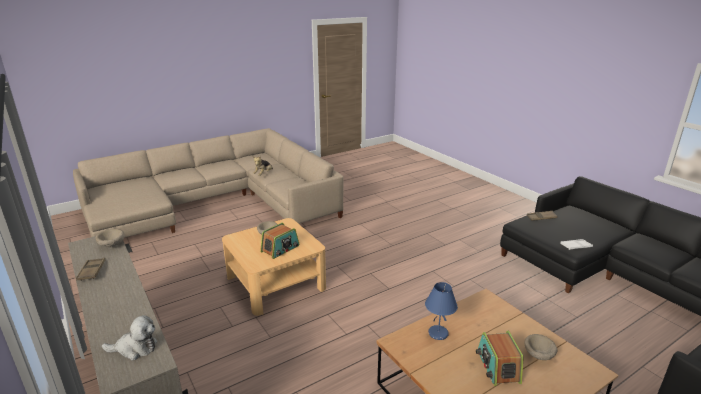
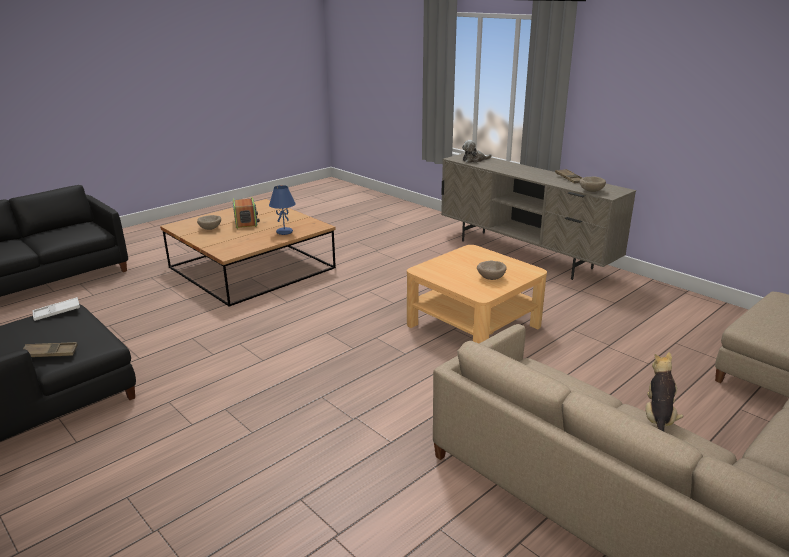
camera: 170 degrees right, 0 degrees up
radio [260,223,299,259] -> none

